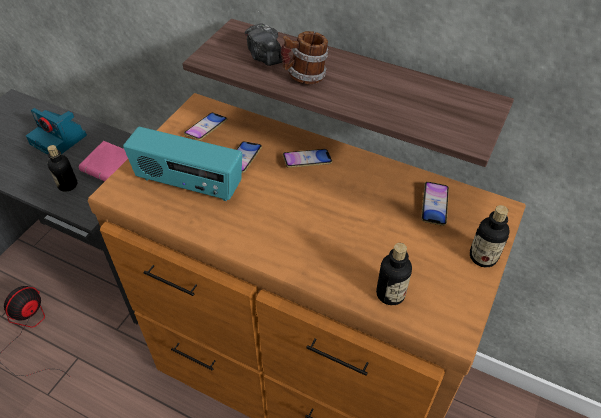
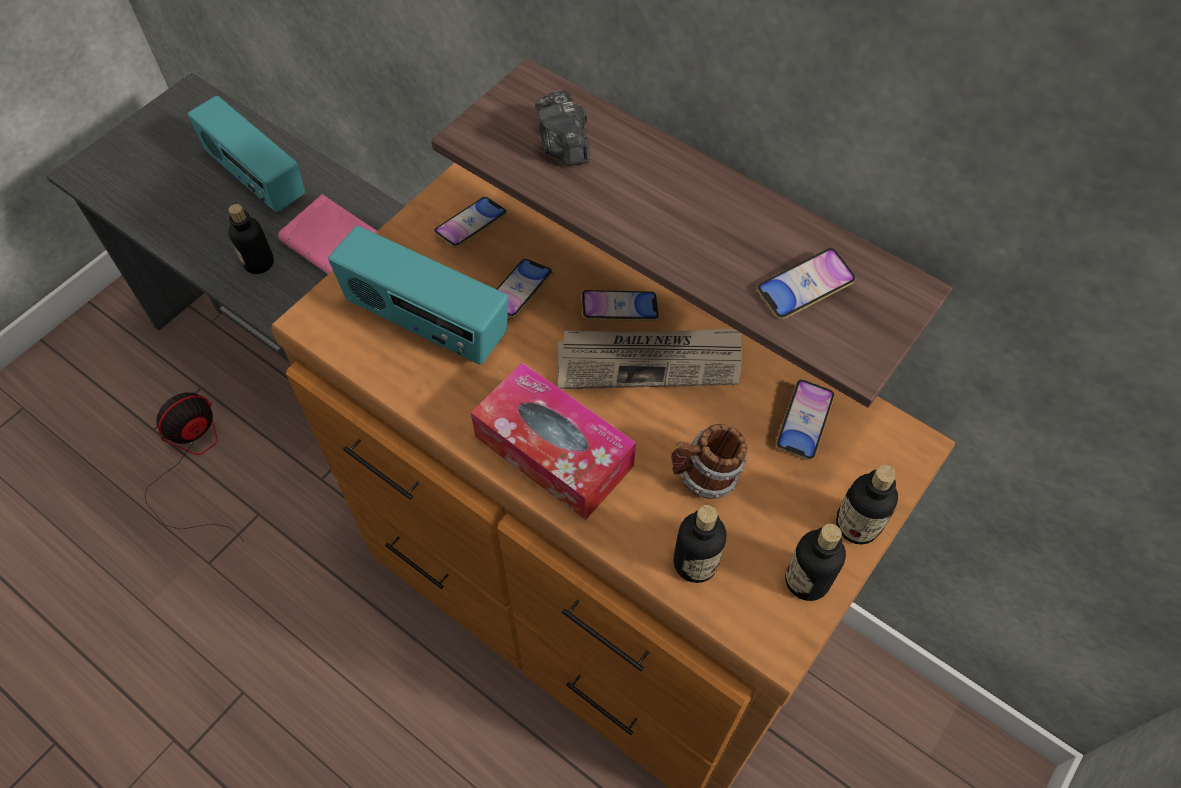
camera: 10 degrees right, 10 degrees up
camera [26,108,87,155] -> radio [188,96,305,212]
mug [281,31,329,84] -> mug moved to [671,424,747,499]
none -> tissue box [471,362,636,520]
none -> newspaper [557,329,742,389]
none -> phone [757,248,856,319]
none -> bottle [785,524,846,601]

